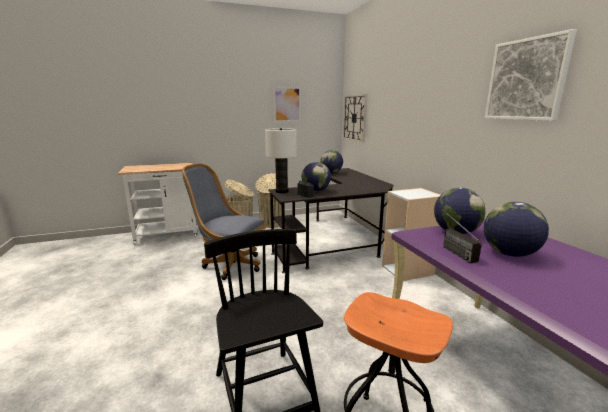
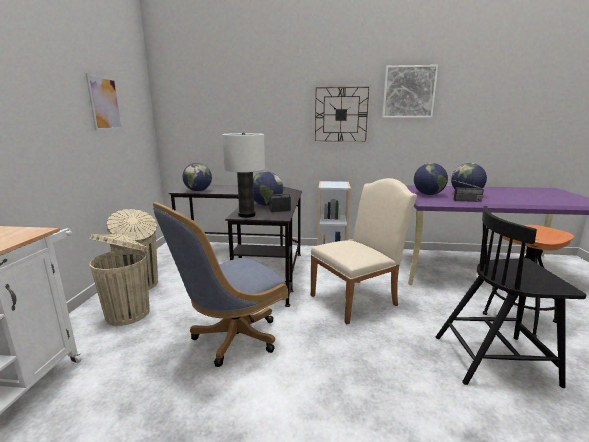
camera: 65 degrees left, 0 degrees up
wall clock [343,94,367,143] -> wall clock moved to [313,85,371,144]
none -> beige chair [310,178,417,324]

